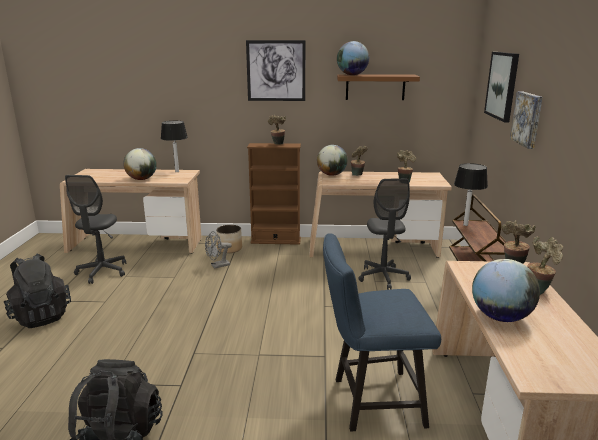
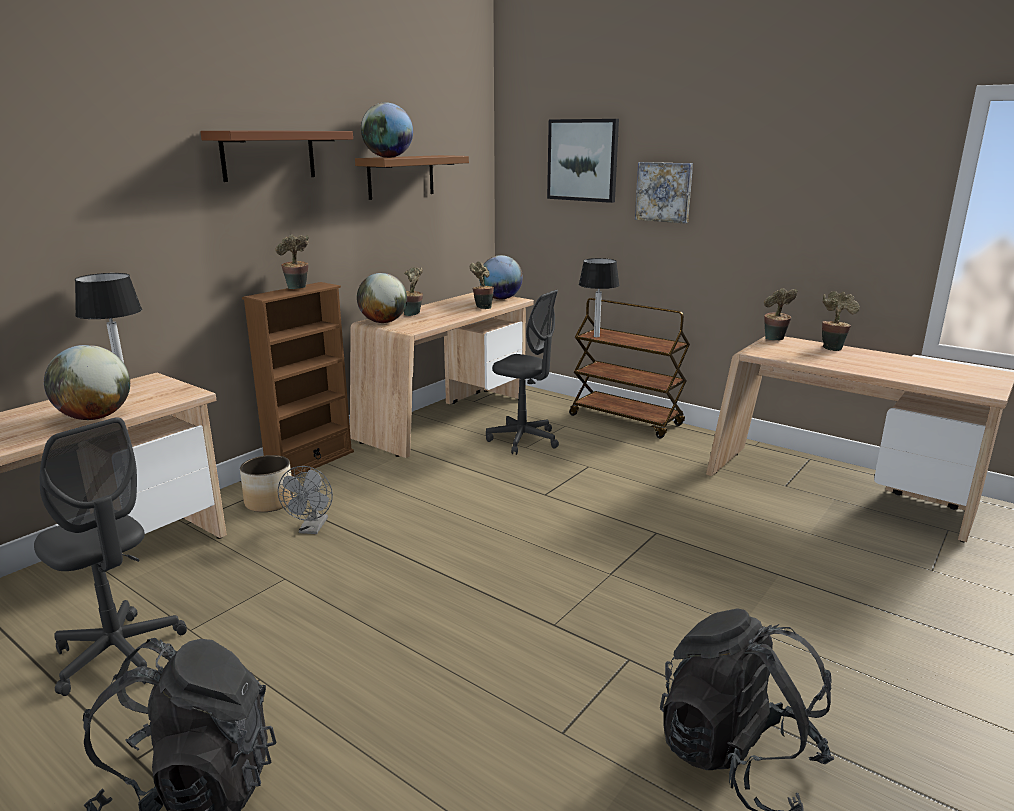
camera: 55 degrees left, 0 degrees up
picture [246,40,305,101] -> brown shelf [200,131,353,182]
blue chair [323,234,441,431] -> none
globe [472,259,540,322] -> globe moved to [479,255,523,299]

